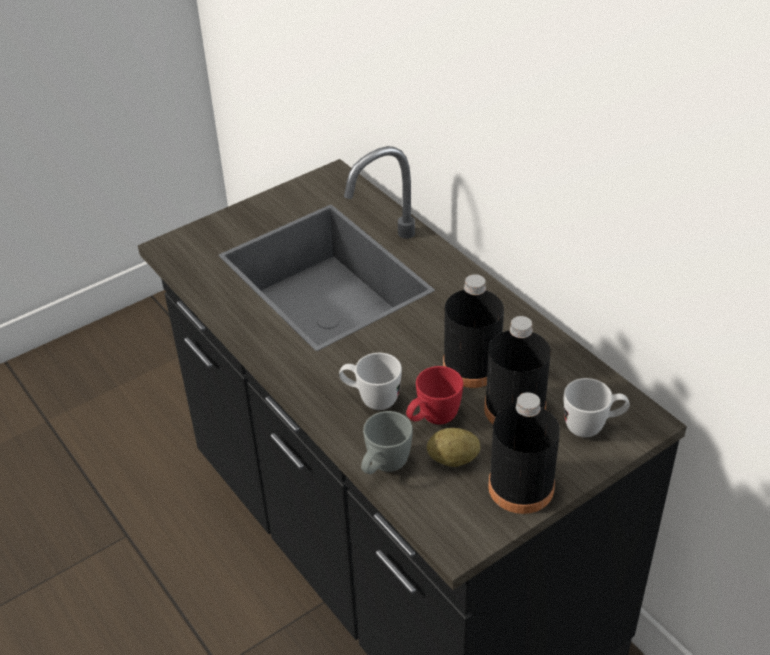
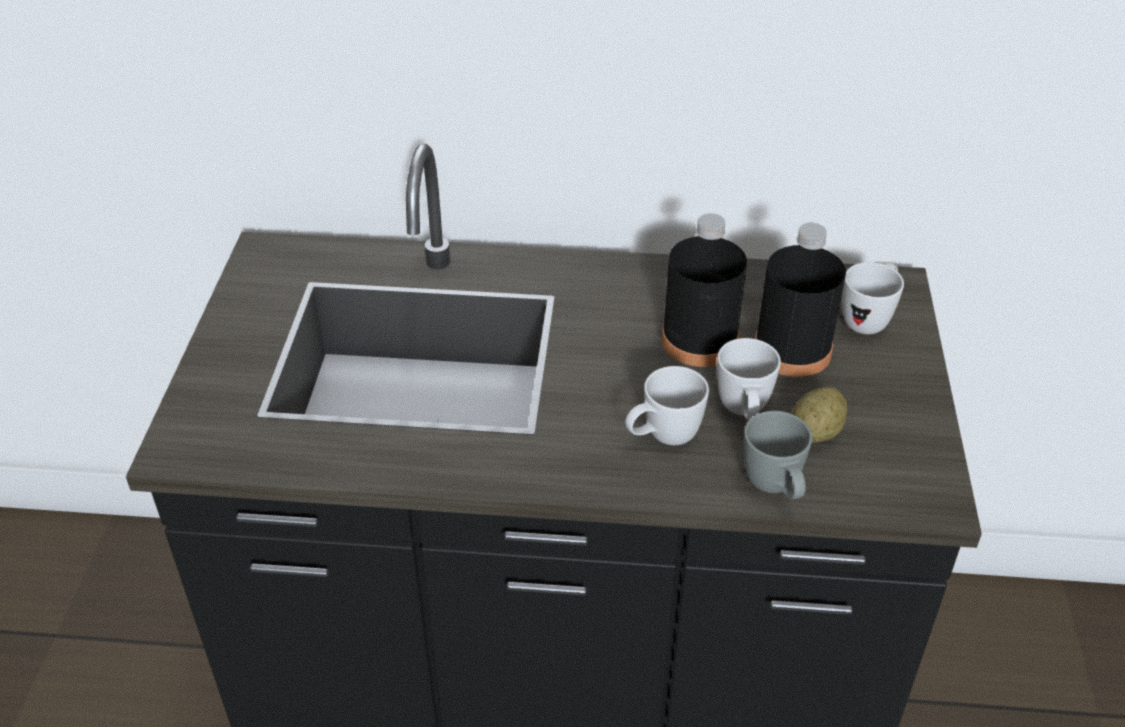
camera: 50 degrees left, 0 degrees up
red mug [406,366,463,424] -> white mug [717,338,781,420]
black bottle [488,392,560,514] -> none

